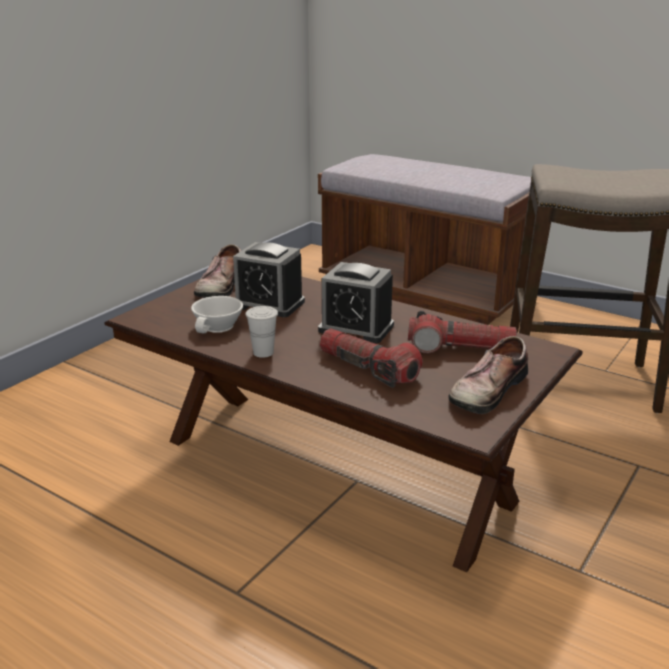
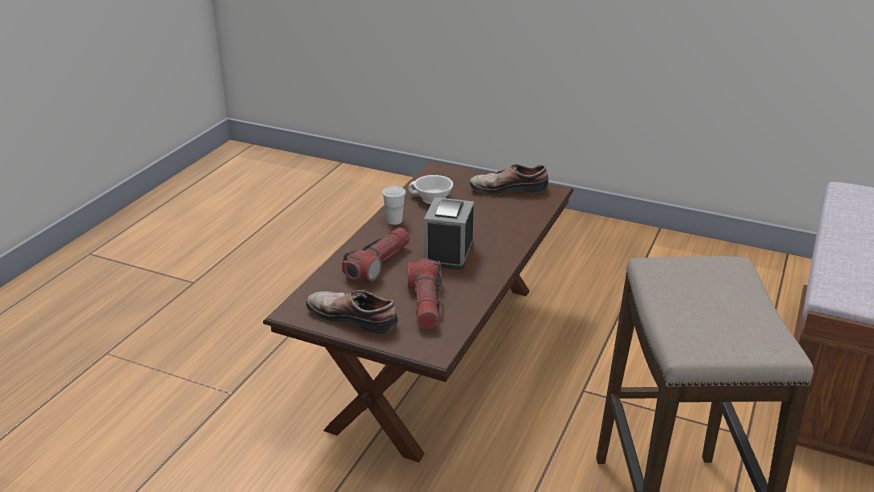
camera: 80 degrees right, 5 degrees up
alarm clock [233,242,305,317] -> none

